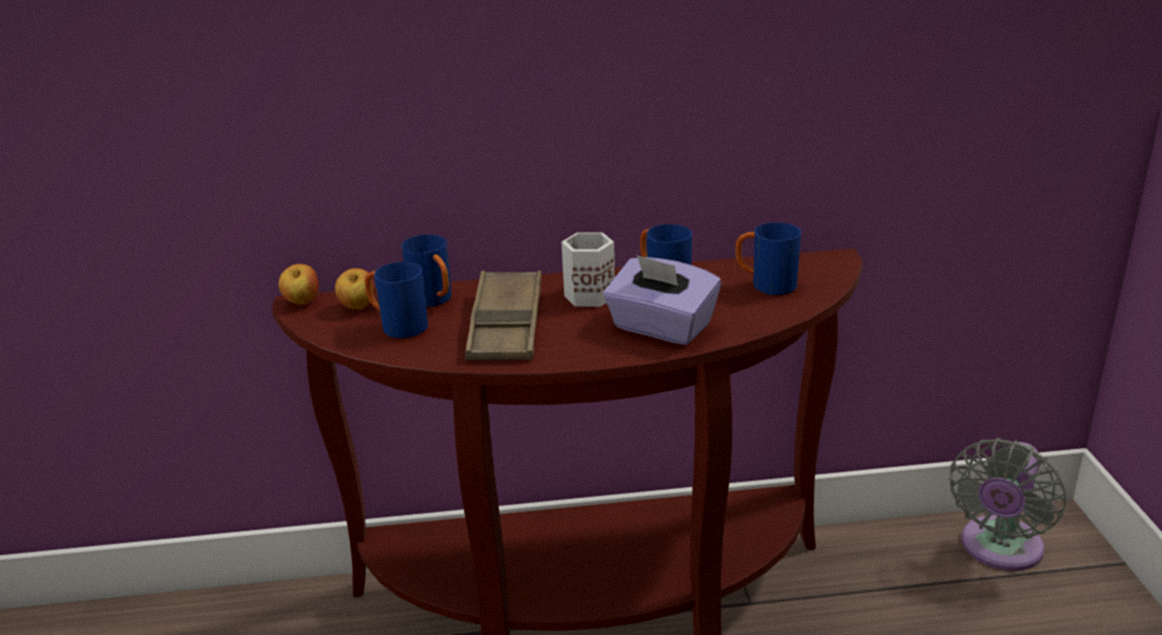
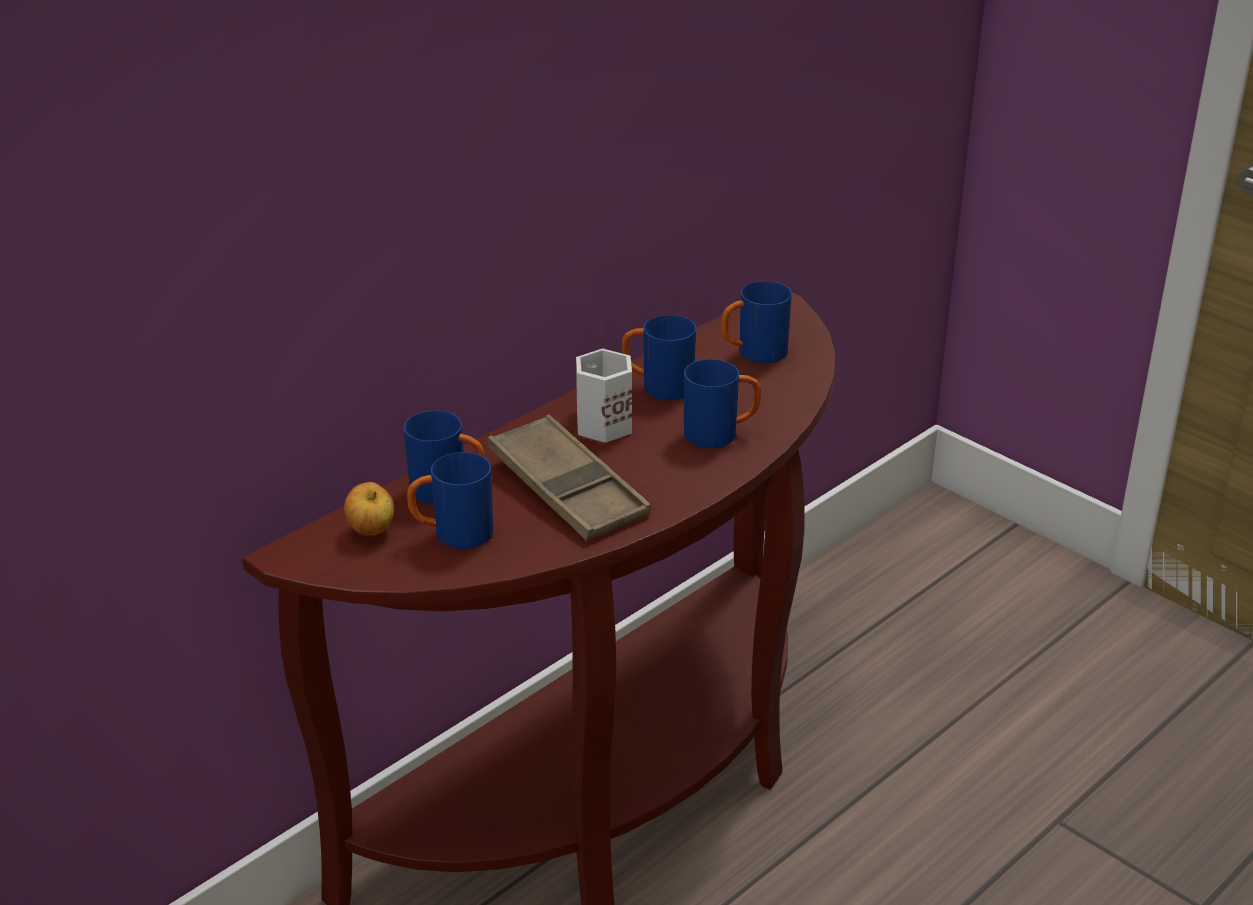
camera: 40 degrees left, 5 degrees up
apple [279,264,319,305] -> none
purple tissue box [603,255,721,345] -> blue mug [684,359,761,448]
grey fan [950,438,1066,571] -> none

